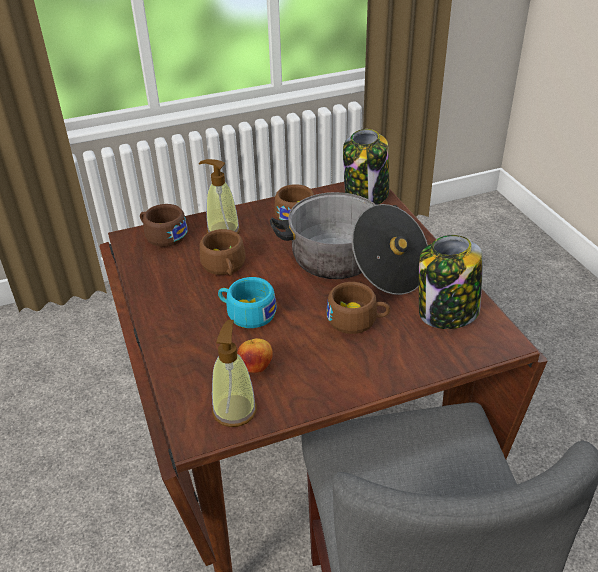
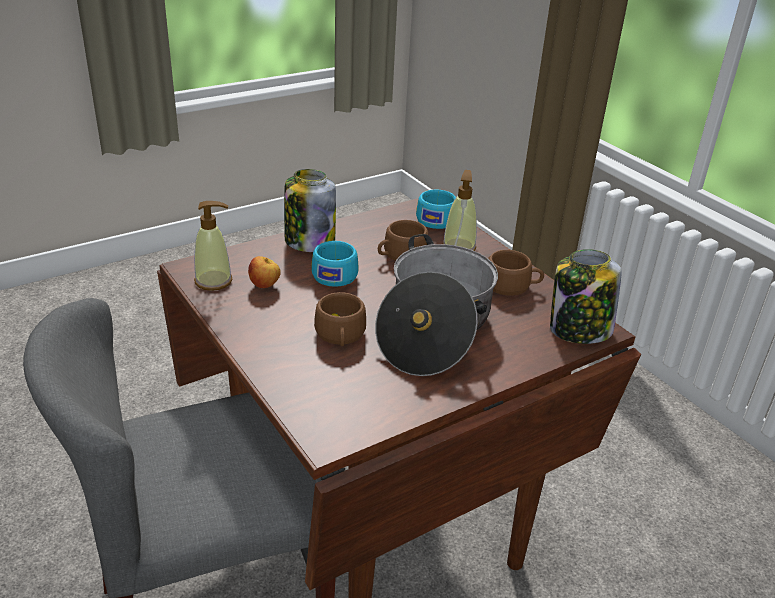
camera: 75 degrees right, 5 degrees down
brown cup [140,204,188,247] -> turquoise cup [416,190,456,229]
jar [419,235,483,329] -> jar moved to [284,169,336,252]

